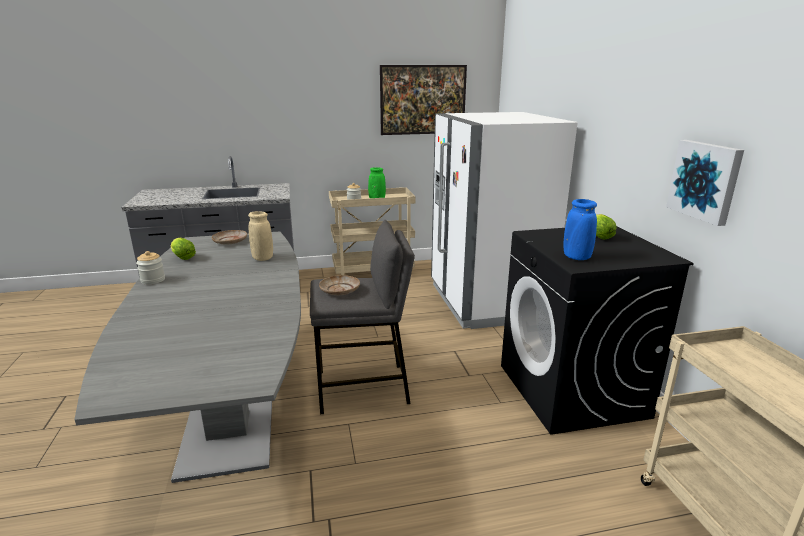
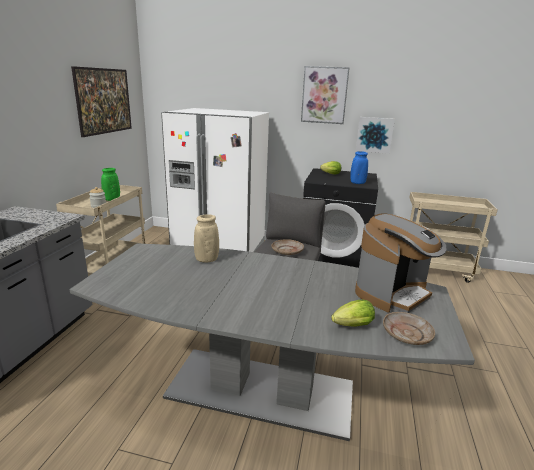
camera: 65 degrees left, 0 degrees up
jar [136,251,165,284] -> none
lettuce [170,238,196,260] -> lettuce moved to [331,300,375,327]
beige plate [211,230,247,245] -> beige plate moved to [383,312,435,345]
none -> picture [301,66,350,124]
none -> coffee machine [355,213,447,313]

